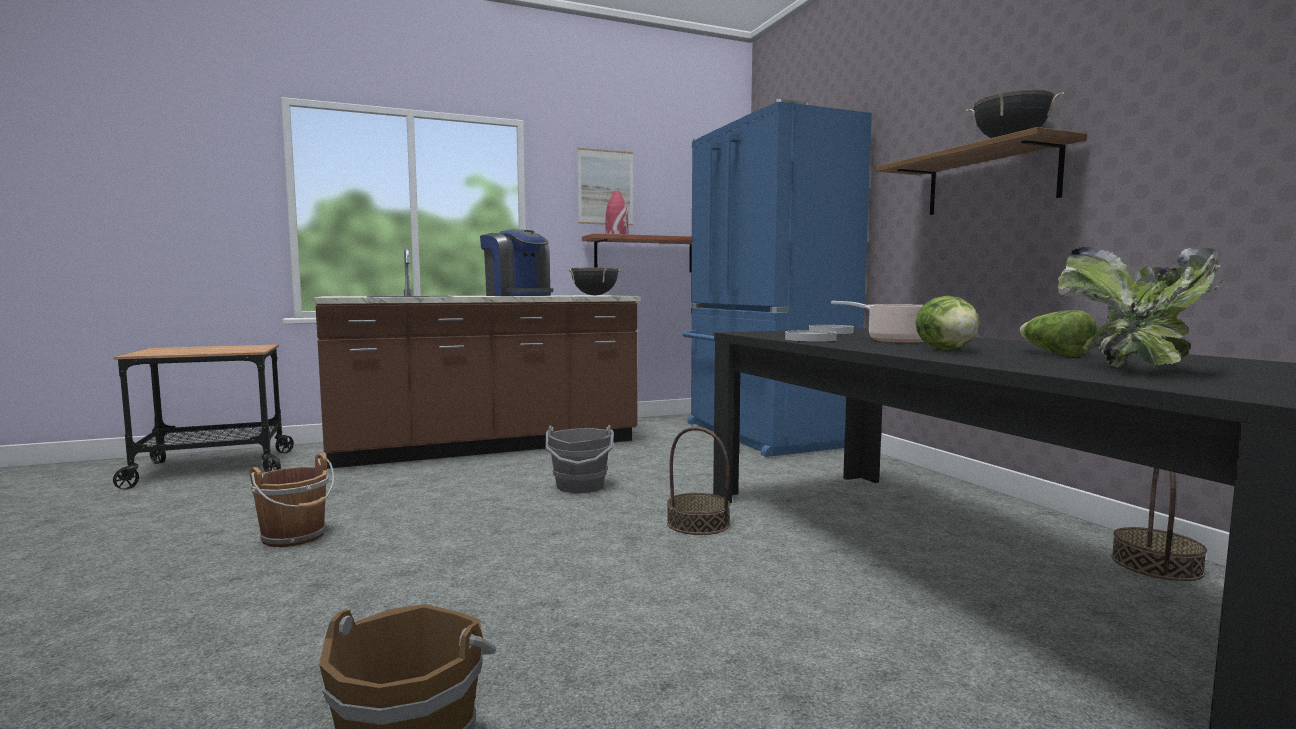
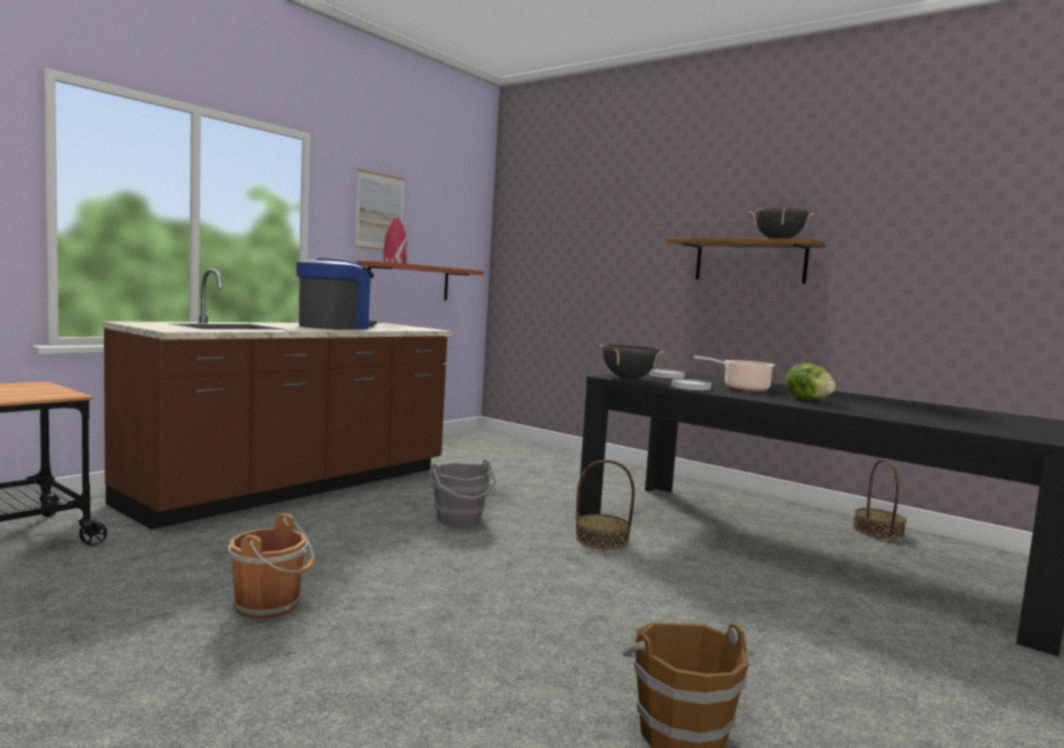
camera: 30 degrees left, 0 degrees up
coffee machine [480,229,553,296] -> coffee machine turned 75 degrees counterclockwise [296,257,377,330]
black cooking pot [567,268,622,295] -> black cooking pot moved to [599,344,664,379]
blue fridge [683,99,872,457] -> none
lettuce [1019,310,1098,357] -> none
potted plant [1058,247,1223,368] -> none

